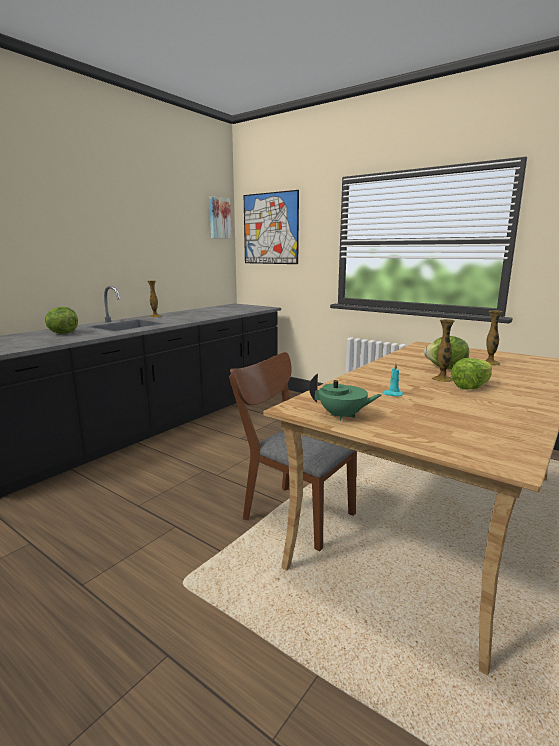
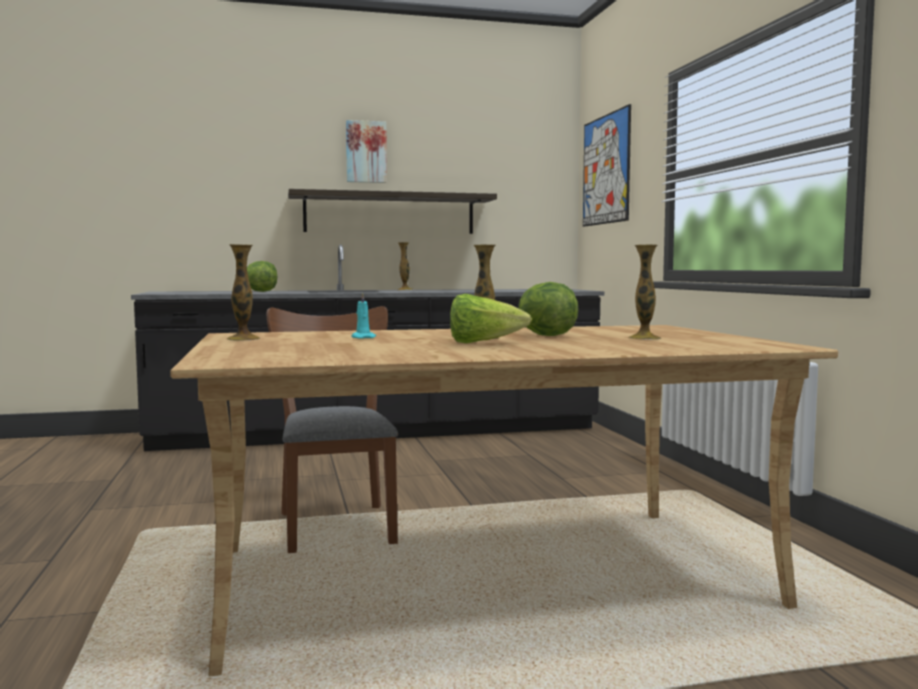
camera: 40 degrees right, 10 degrees down
picture [209,197,231,239] -> picture moved to [346,120,387,183]
green teapot [309,374,382,421] -> vase [227,244,261,341]
none -> shelf [288,189,497,234]

